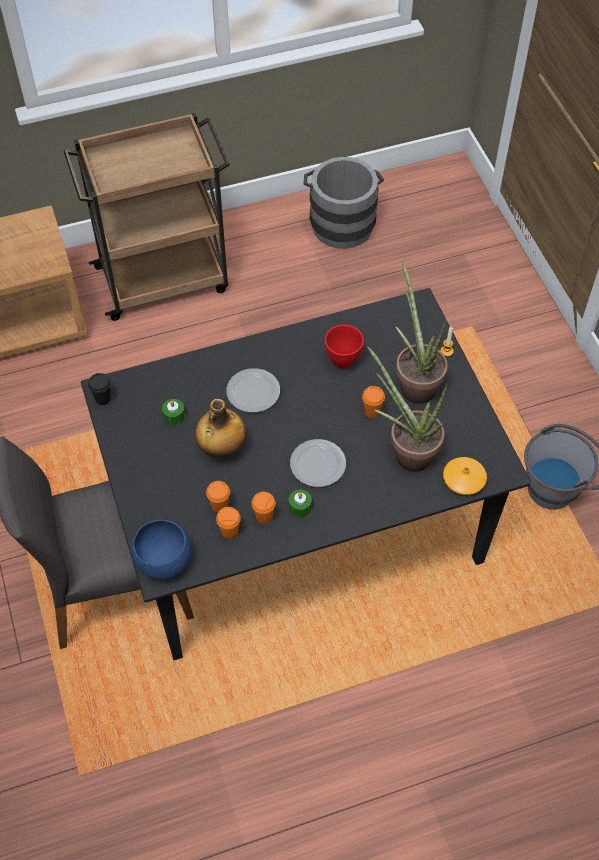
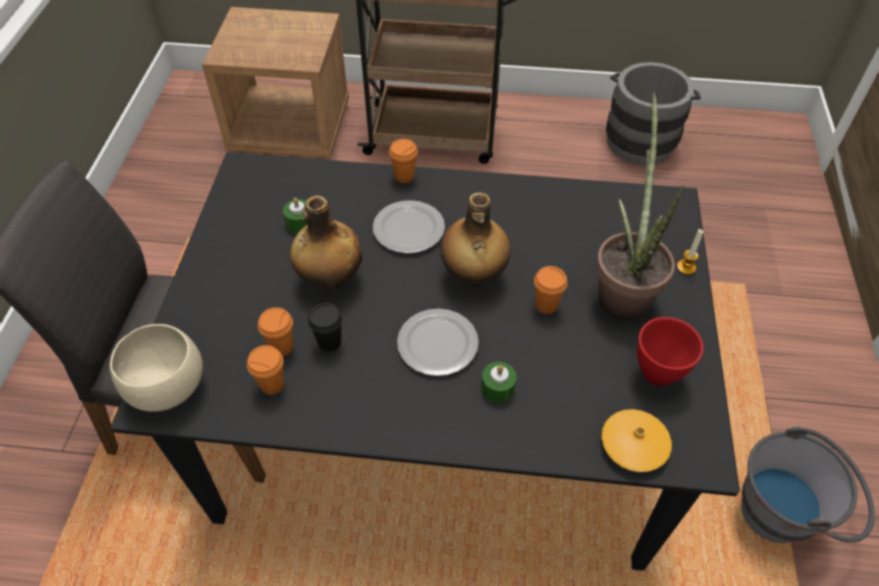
camera: 25 degrees right, 5 degrees down
black cup [88,373,111,405] -> black cup moved to [308,303,342,352]
blue bowl [132,519,192,579] -> beige bowl [110,324,203,412]
orange cup [251,492,276,524] -> orange cup moved to [389,139,418,183]
green candle [289,490,312,517] -> green candle moved to [481,362,517,403]
red bowl [325,325,364,369] -> red bowl moved to [637,317,703,386]
potted plant [367,346,448,472] -> none
none -> bottle [440,192,511,287]

